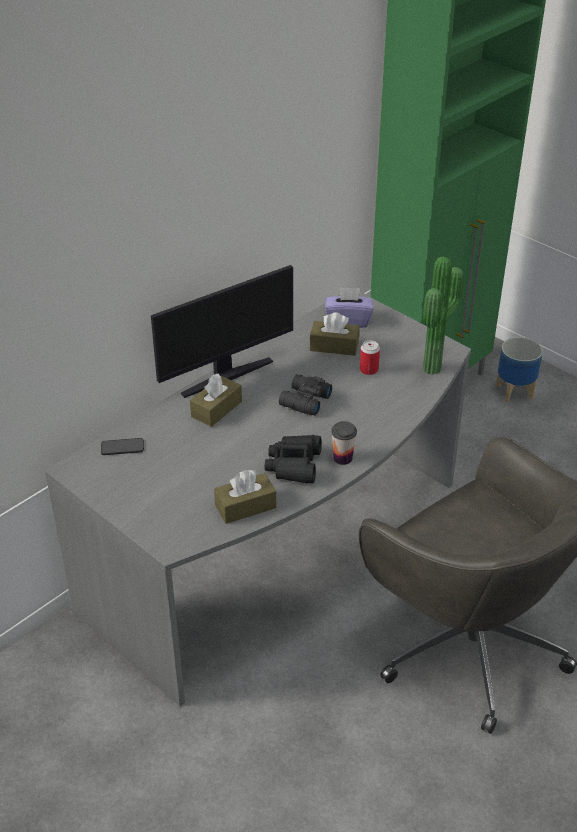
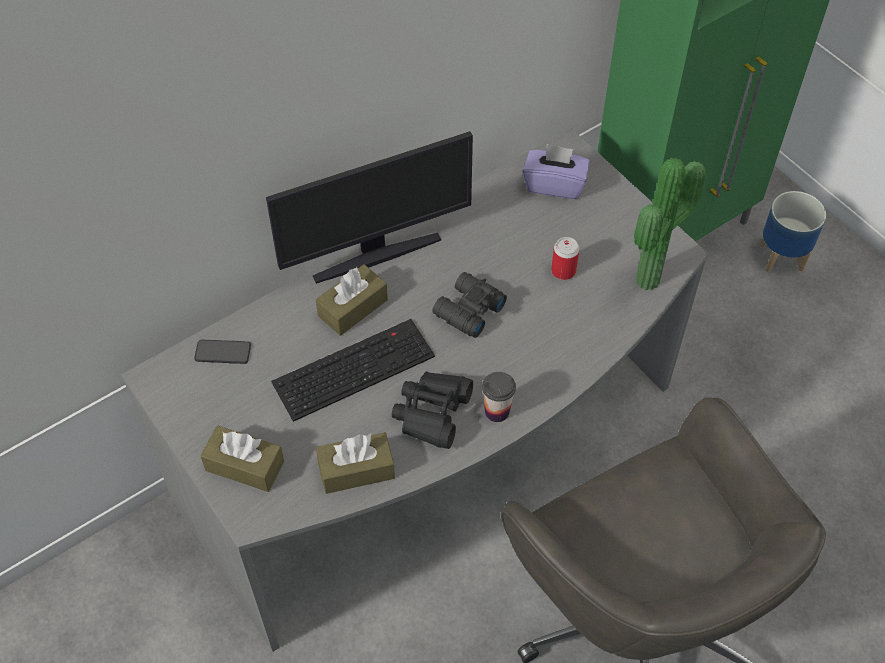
camera: 10 degrees right, 15 degrees up
brown tissue box [310,312,360,356] -> brown tissue box moved to [200,426,284,492]
none -> keyboard [271,319,435,422]

